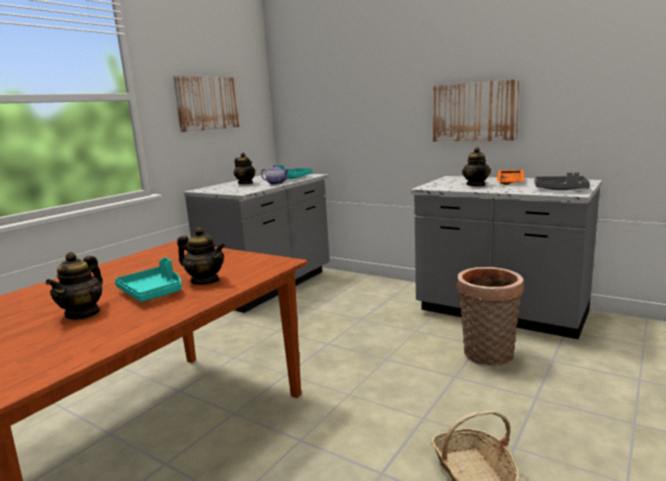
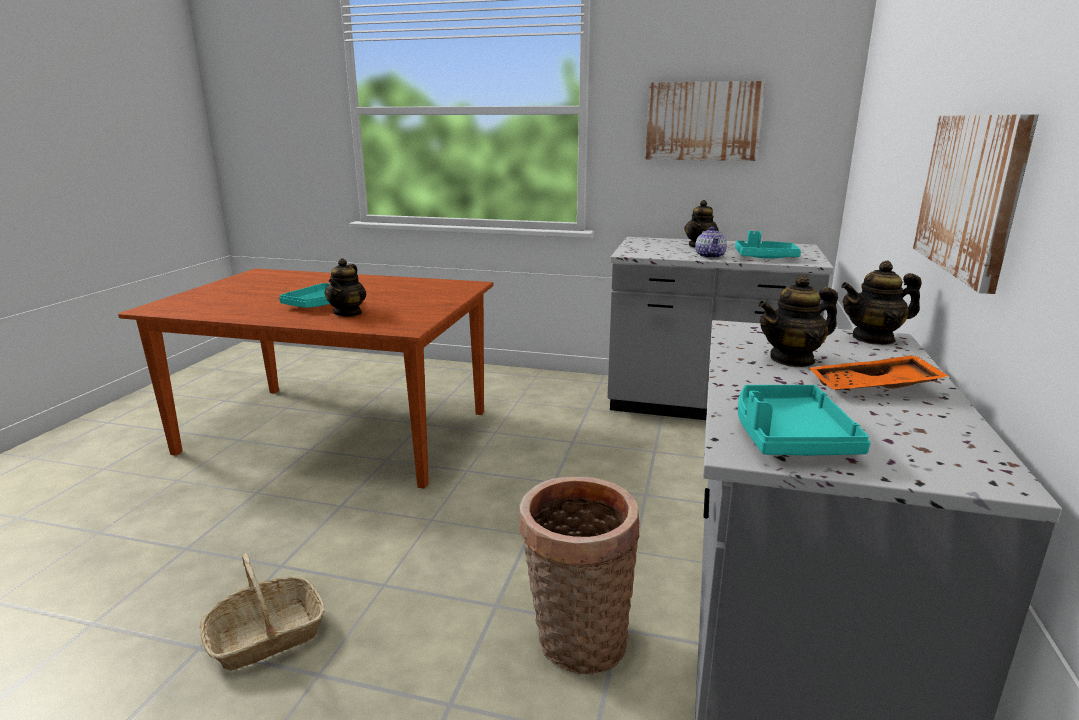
camera: 70 degrees right, 5 degrees up
teapot [45,252,103,320] -> teapot moved to [841,261,922,345]
grey tray [534,172,590,190] -> turquoise tray [738,385,871,455]

